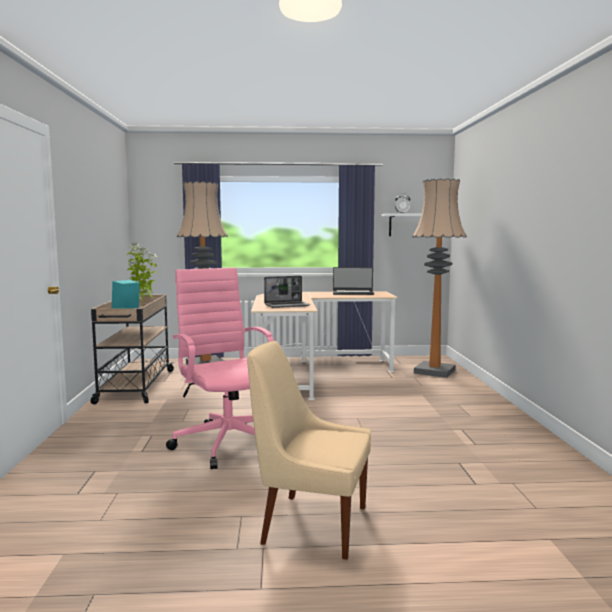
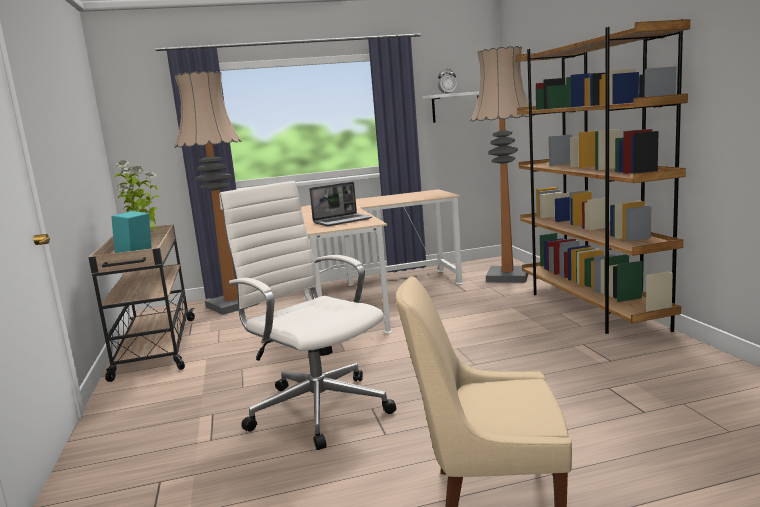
camera: 10 degrees left, 5 degrees up
pink office chair [166,268,274,469] -> white office chair [219,181,396,450]
laptop [333,267,374,295] -> none
none -> brown bookcase [515,19,690,334]

